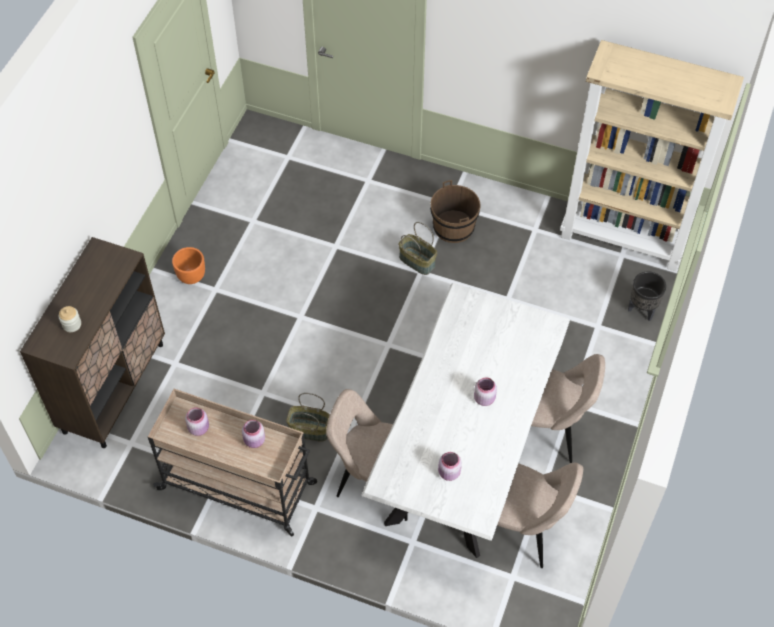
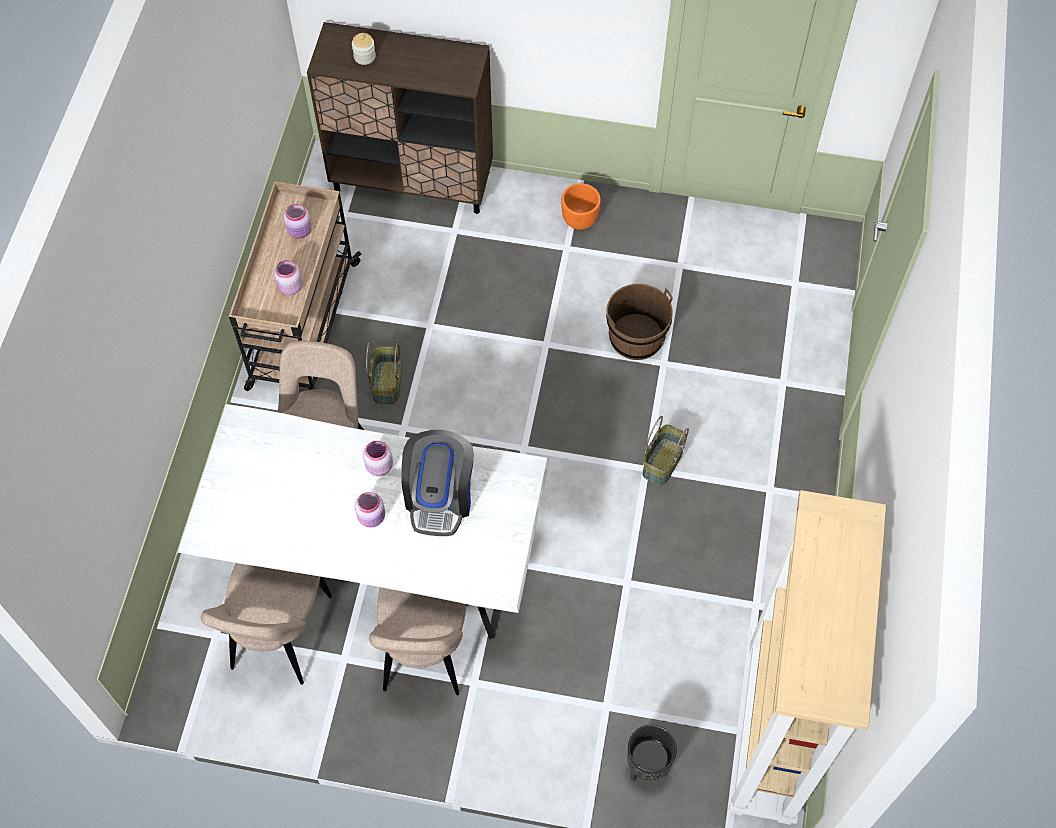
camera: 80 degrees right, 5 degrees up
brown bucket [430,180,481,243] -> brown bucket moved to [606,284,673,360]
pink jar [438,452,462,481] -> pink jar moved to [363,441,393,476]
none -> coffee machine [401,430,474,536]

